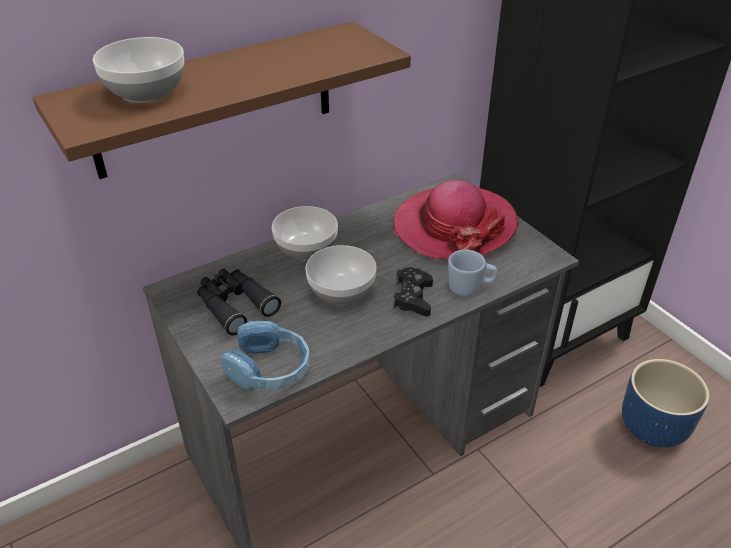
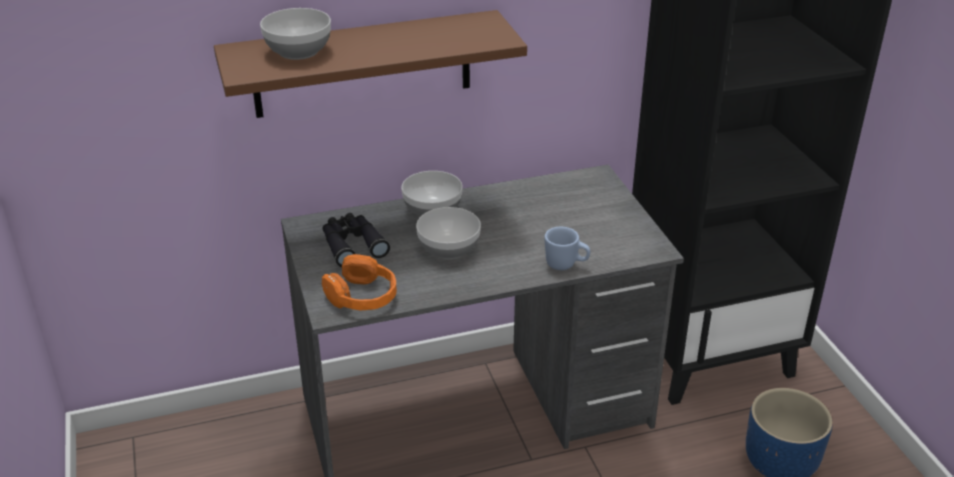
camera: 15 degrees right, 5 degrees down
blue headphones [221,321,309,390] -> orange headphones [322,254,397,310]
hat [392,180,519,259] -> none
black game controller [393,267,433,316] -> none

